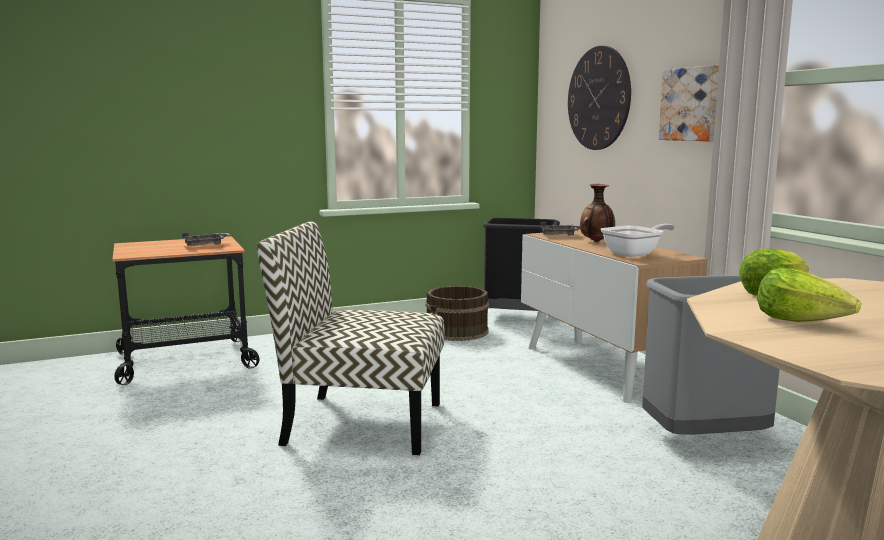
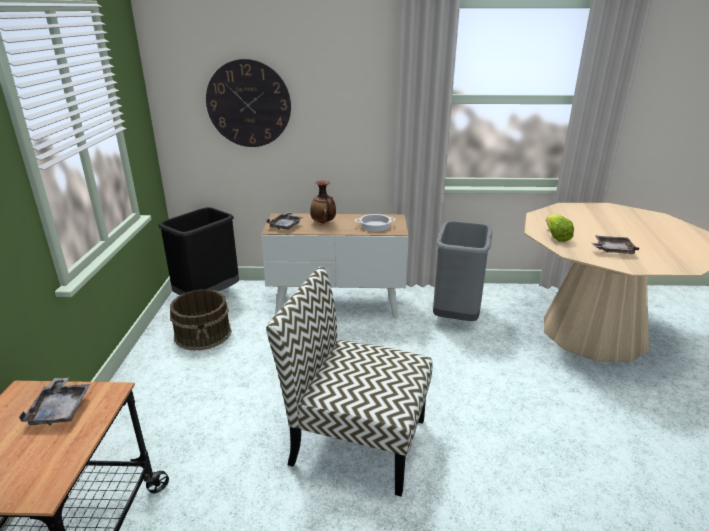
camera: 65 degrees left, 15 degrees up
chair [257,221,444,455] -> chair turned 75 degrees clockwise [266,267,433,496]
frying pan [601,224,675,257] -> cooking pot [355,214,396,231]
picture [659,65,719,141] -> none
lettuce [757,268,861,322] -> grey tray [592,236,639,254]

